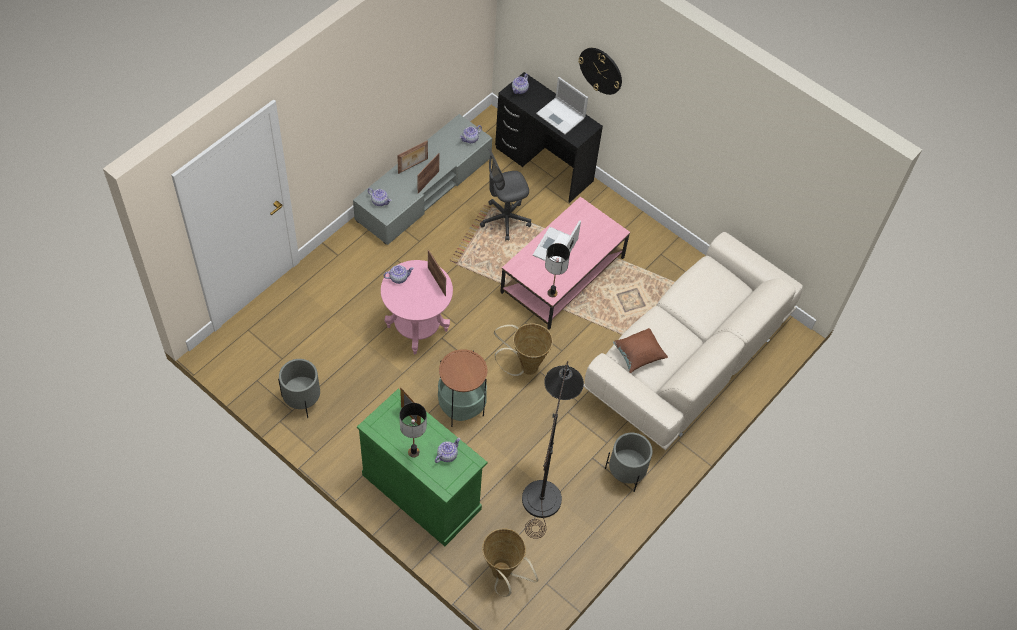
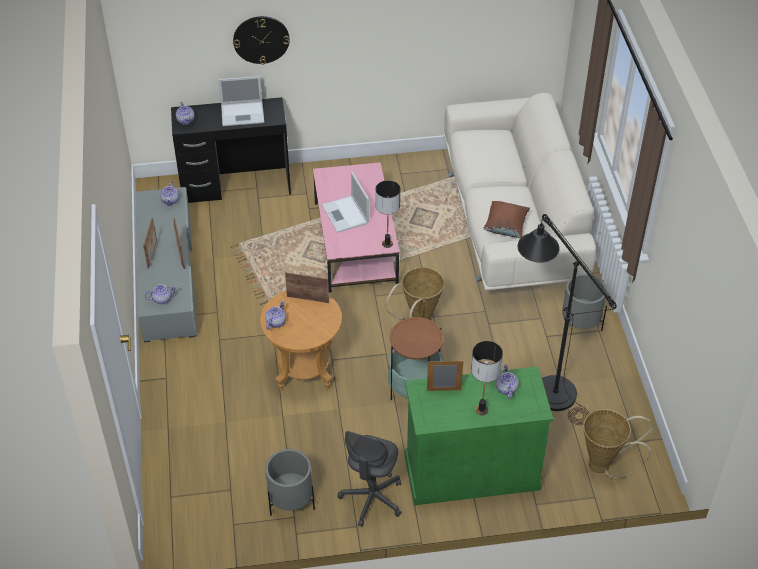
camera: 45 degrees left, 10 degrees down
pink side table [381,260,453,355] -> brown side table [260,291,342,391]
grey office chair [480,148,531,241] -> grey office chair moved to [338,431,401,527]

